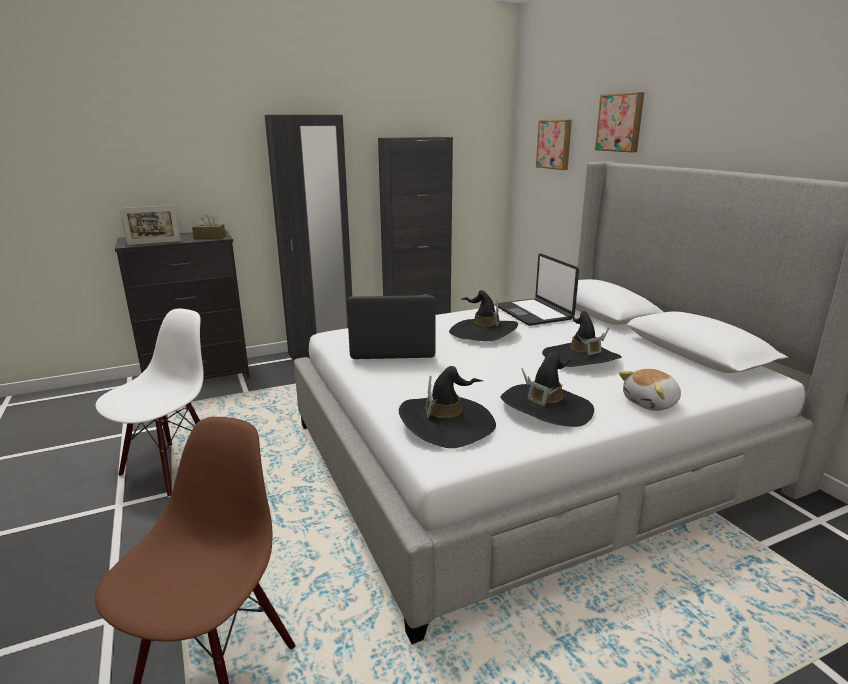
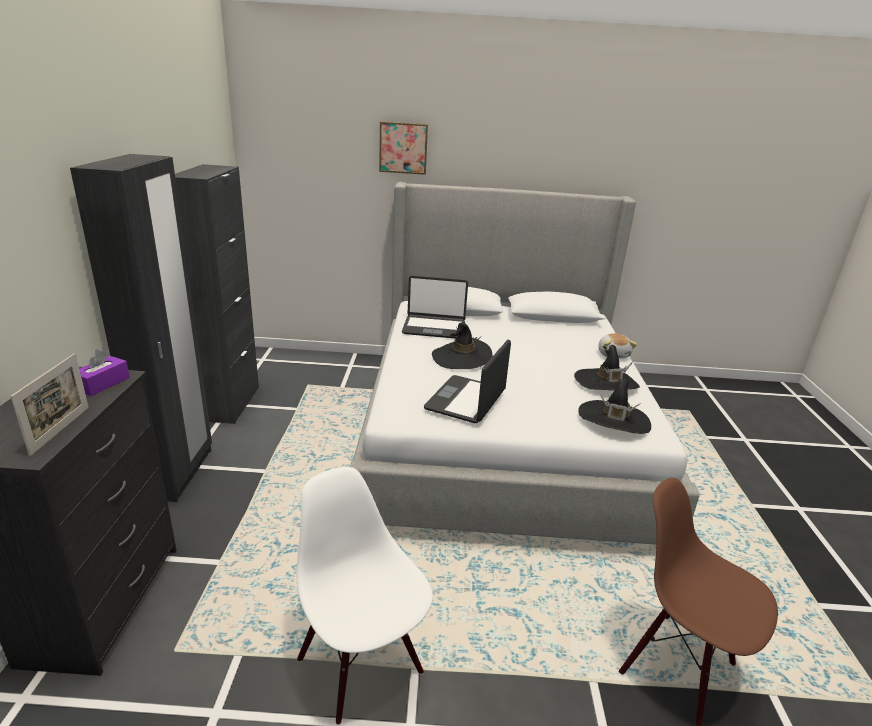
camera: 65 degrees left, 5 degrees up
brown tissue box [192,214,226,239] -> purple tissue box [80,349,130,396]
picture [536,120,572,170] -> none
black hat [542,311,622,367] -> none

